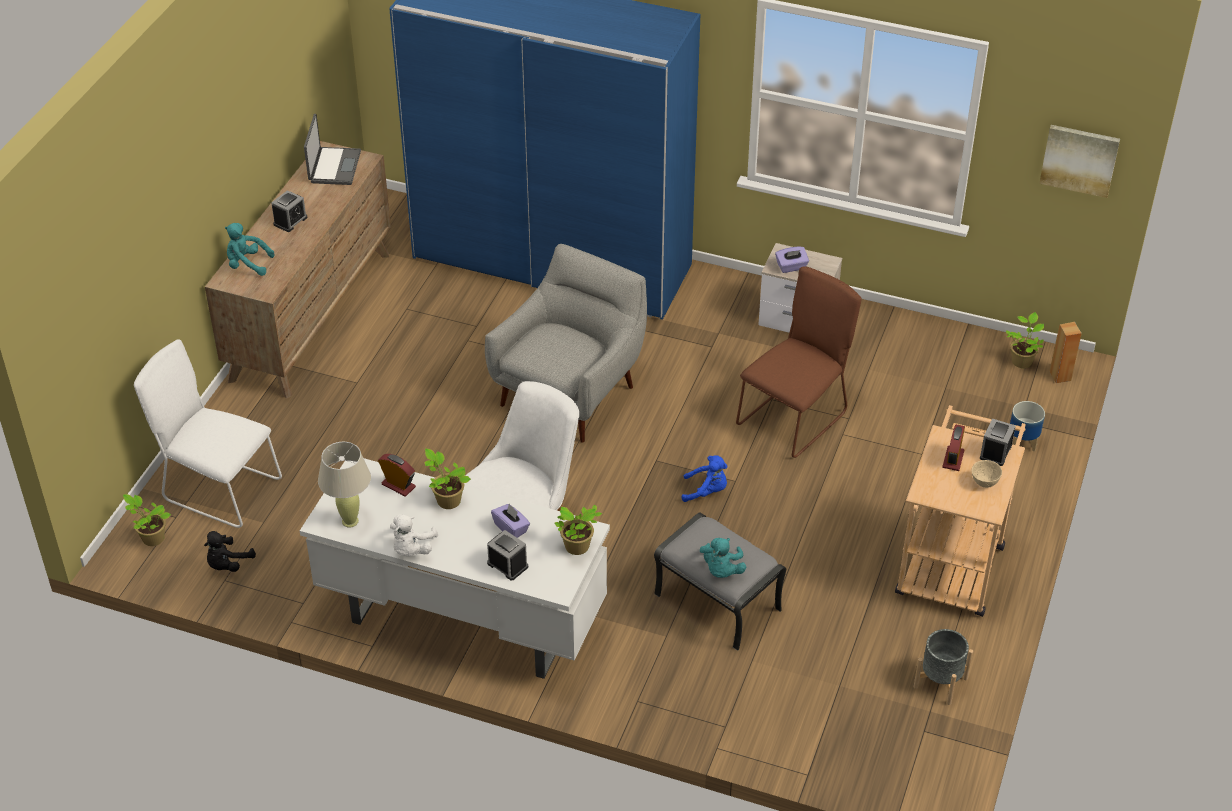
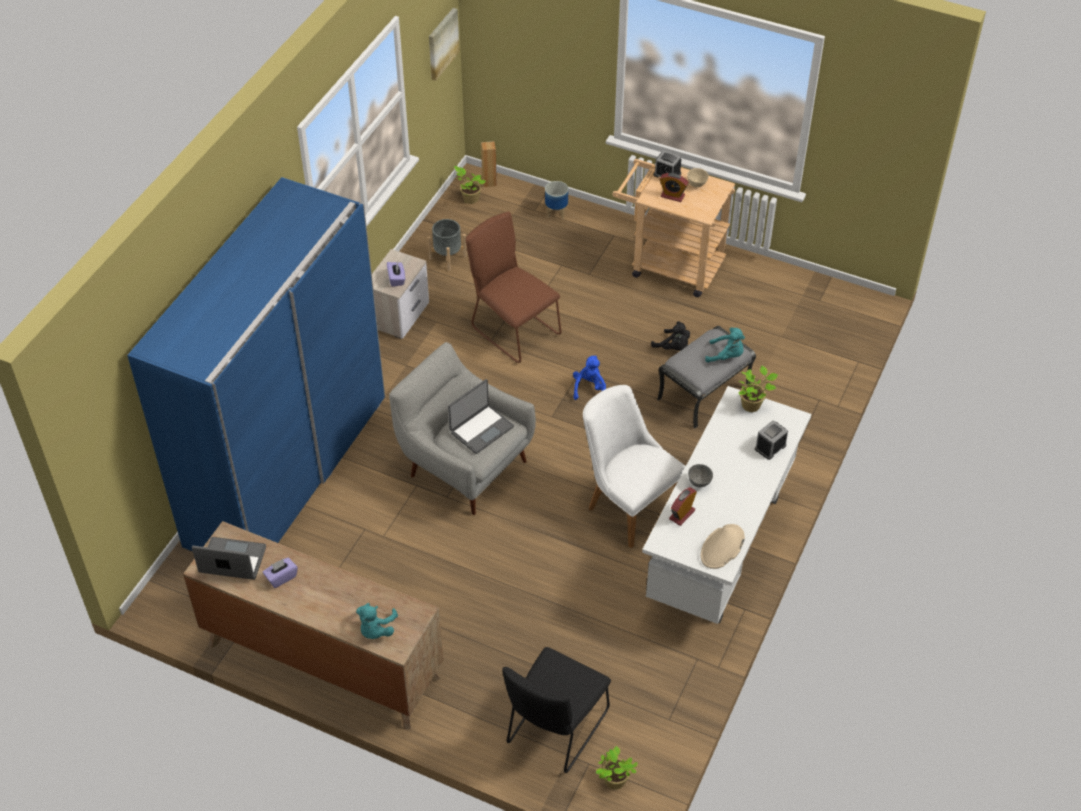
camera: 85 degrees left, 5 degrees up
white chair [134,339,282,528] -> black chair [502,647,611,773]
black plush toy [204,531,256,572] -> black plush toy moved to [651,321,690,351]
alarm clock [271,190,307,232] -> none
beige table lamp [318,442,371,528] -> beige hat [701,524,745,569]
white plush toy [390,514,438,556] -> none
potted plant [424,449,471,509] -> grey bowl [688,464,713,487]
purple tissue box [491,504,530,538] -> purple tissue box moved to [263,557,298,588]
grey planter [914,629,973,705] -> grey planter moved to [428,219,467,271]
none -> laptop [448,379,514,454]

